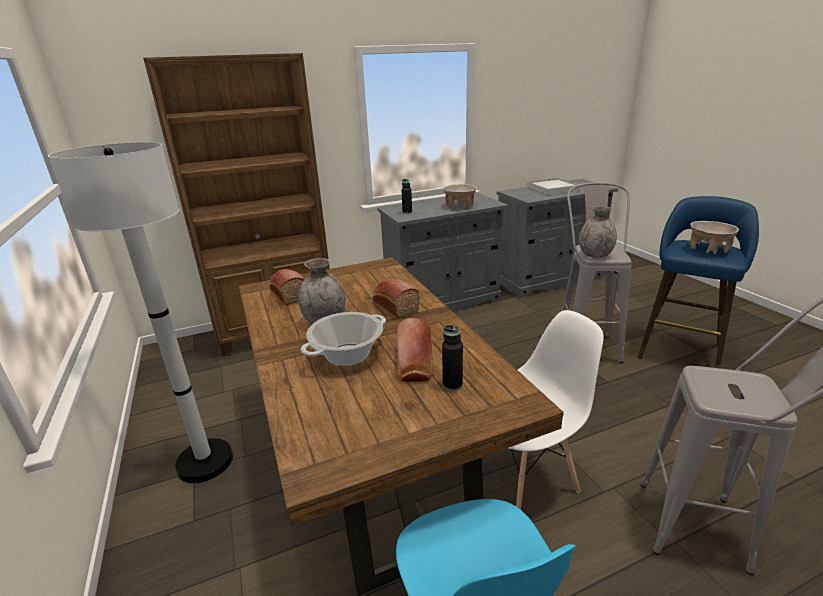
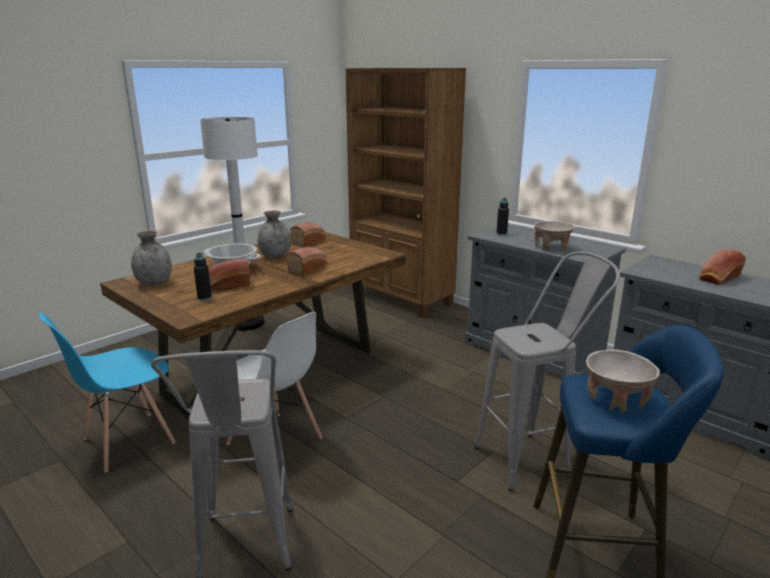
camera: 65 degrees right, 5 degrees down
white tray [527,178,580,195] -> bread [699,249,746,285]
grey vase [579,206,617,258] -> grey vase moved to [131,231,172,286]

